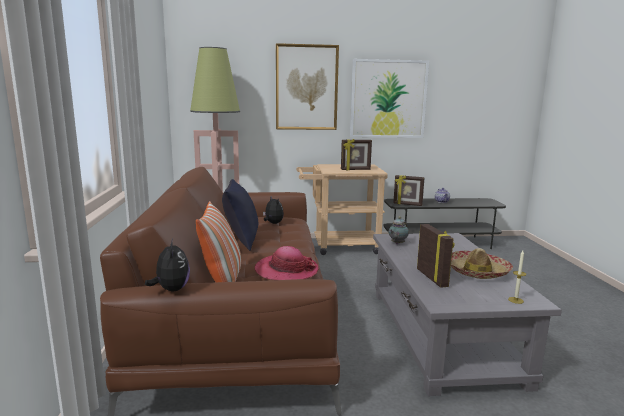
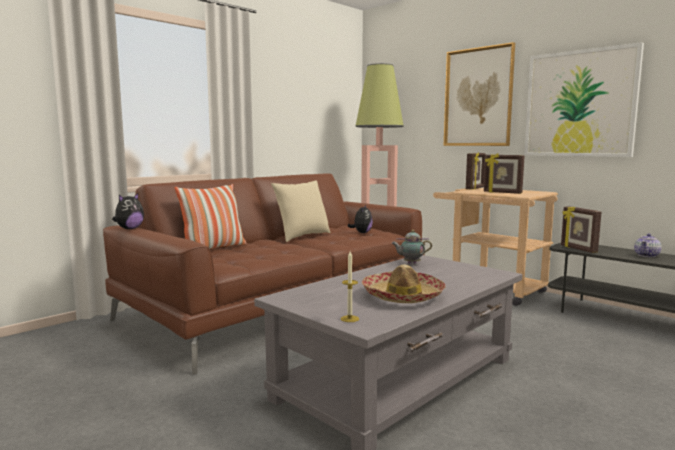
camera: 50 degrees right, 5 degrees down
blue pillow [222,179,258,251] -> beige pillow [271,180,330,242]
hat [255,246,319,280] -> none
picture frame [417,224,455,288] -> picture frame moved to [466,152,486,190]

